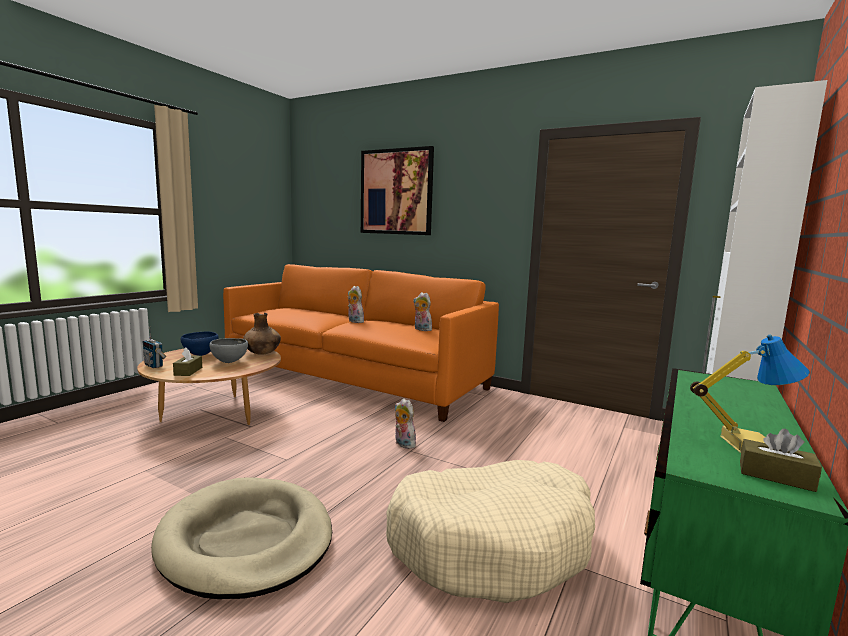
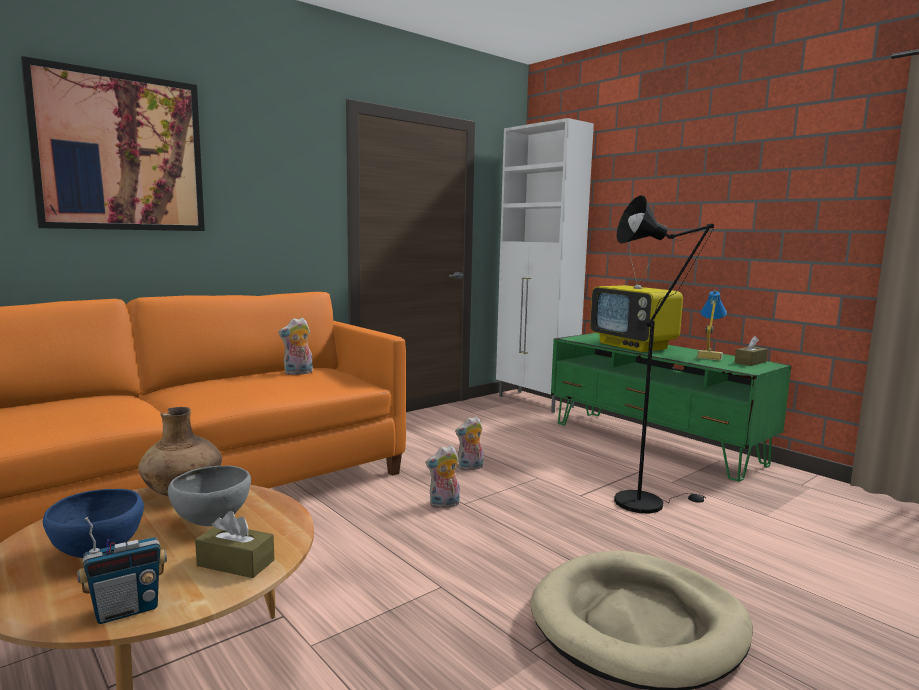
camera: 70 degrees left, 0 degrees up
plush toy [348,286,364,323] -> plush toy moved to [455,416,484,471]
beige dog bed [386,460,595,603] -> black floor lamp [614,195,714,513]
none -> television [590,252,683,352]

